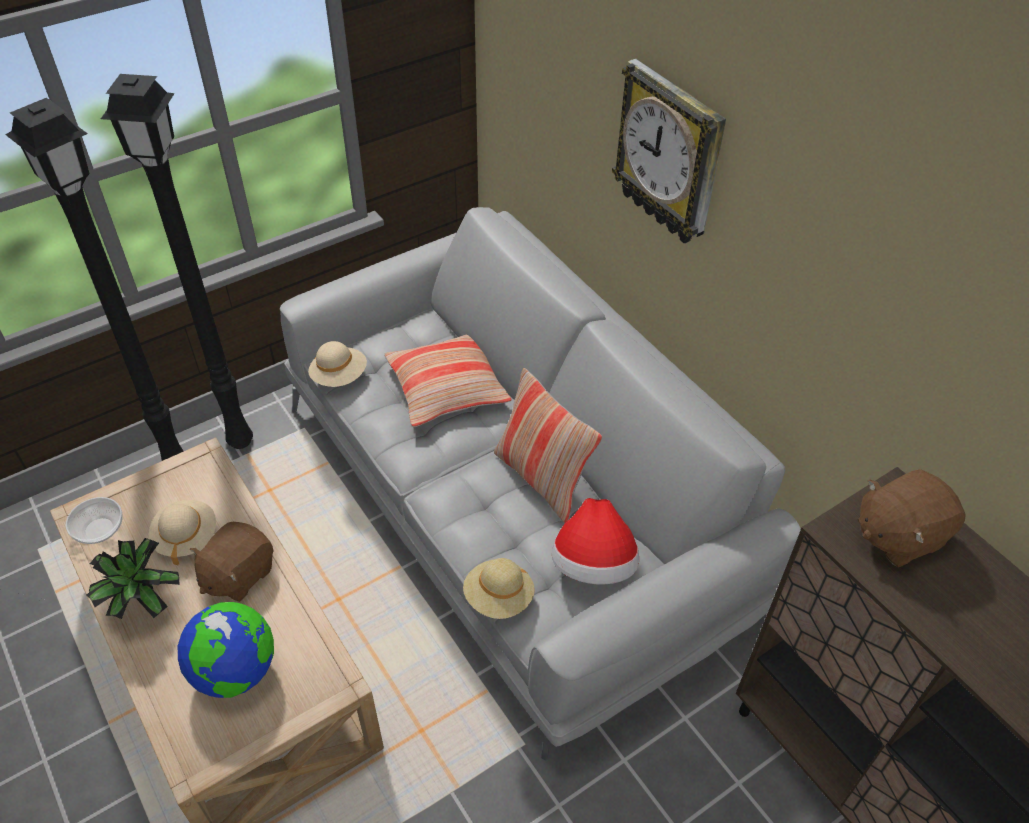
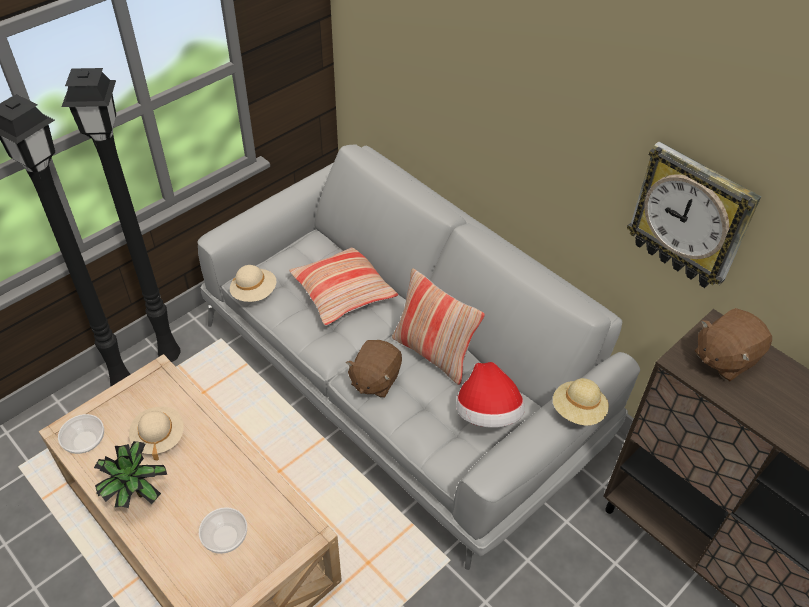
camera: 10 degrees left, 0 degrees up
globe [178,602,274,698] -> bowl [199,507,247,554]
brown plush toy [190,522,274,602] -> brown plush toy moved to [346,340,402,397]
beige hat [463,558,535,619] -> beige hat moved to [553,378,609,425]
wall clock [612,59,726,243] -> wall clock moved to [627,141,761,288]

